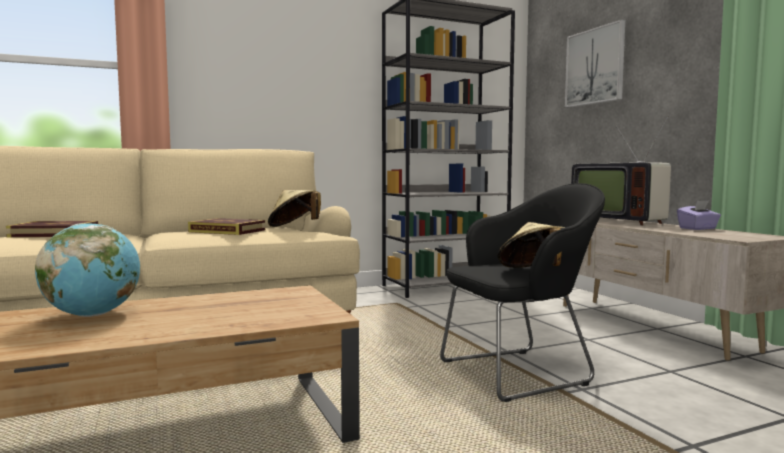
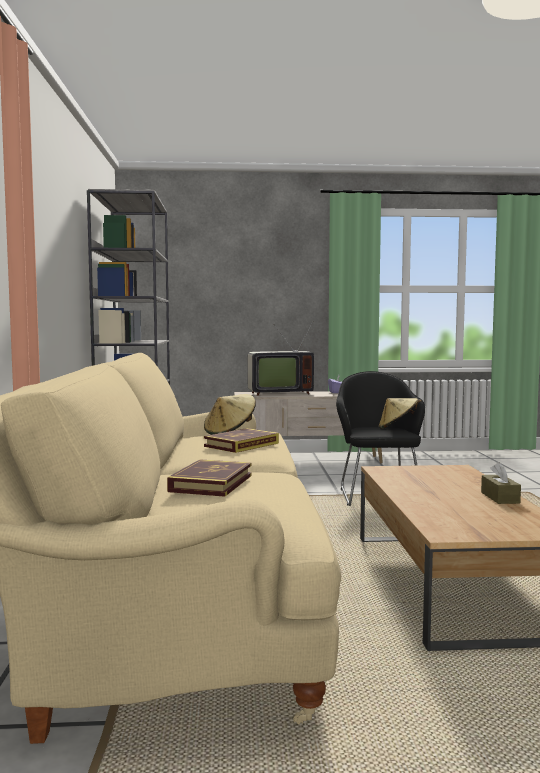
camera: 70 degrees left, 0 degrees up
globe [35,223,140,317] -> none
picture [565,20,625,108] -> none
none -> brown tissue box [481,462,521,504]

